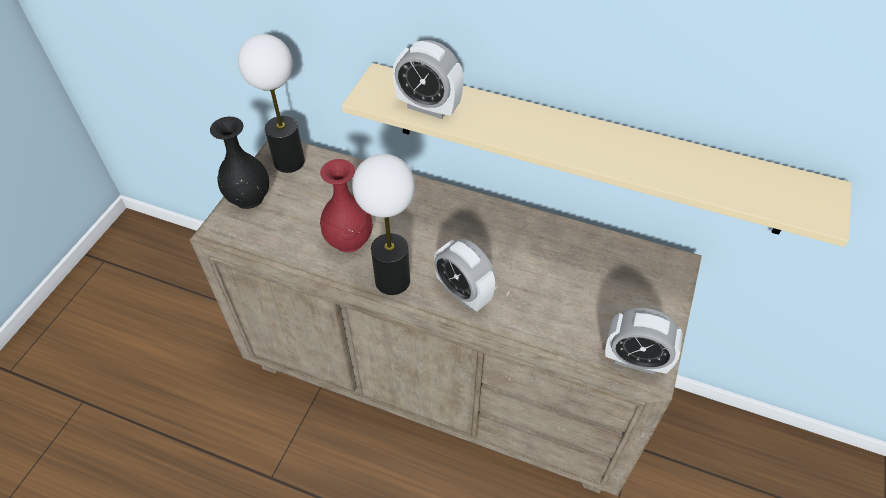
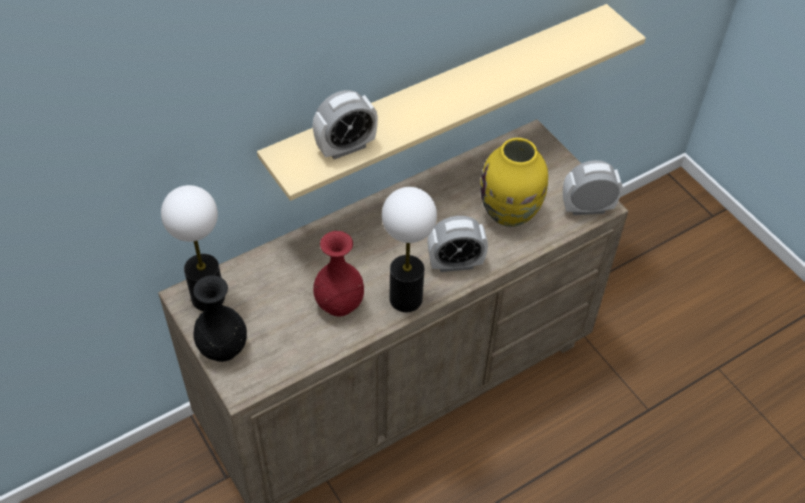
camera: 55 degrees left, 0 degrees up
alarm clock [605,308,683,374] -> alarm clock turned 150 degrees counterclockwise [563,160,622,215]
none -> yellow vase [480,138,548,227]

